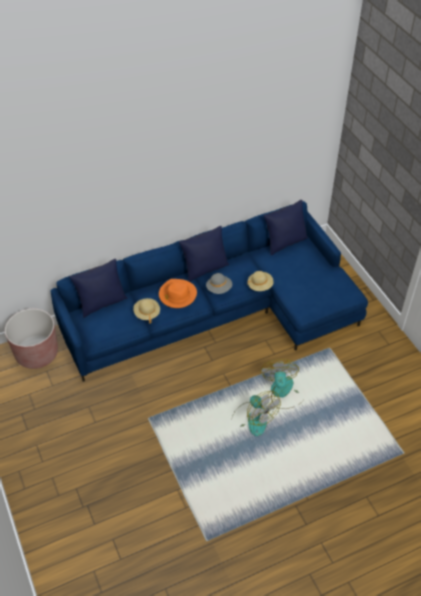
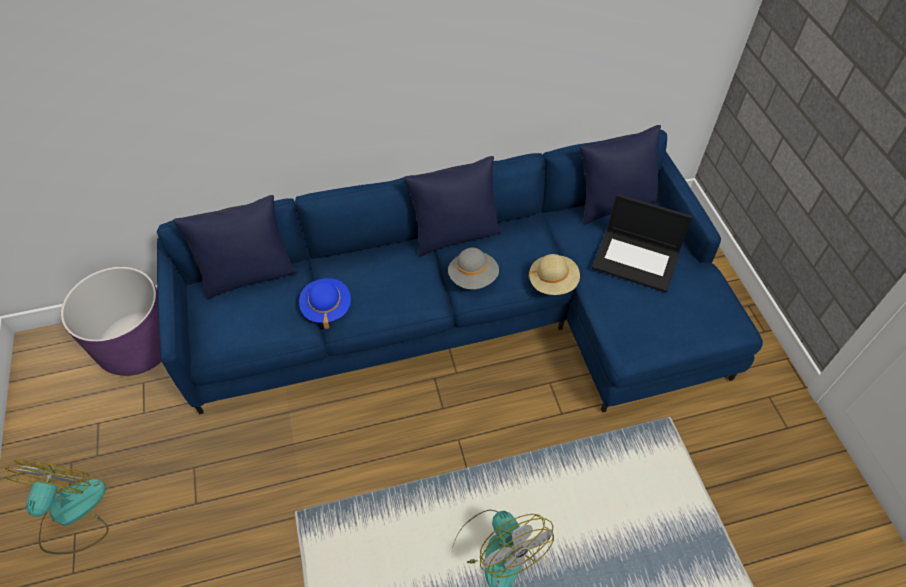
camera: 10 degrees right, 5 degrees up
brown planter [5,309,58,369] -> purple planter [61,267,162,376]
beige hat [133,298,160,323] -> blue hat [299,278,351,329]
orange hat [159,279,197,308] -> none
fan [260,359,299,409] -> fan moved to [5,459,109,554]
none -> laptop [592,194,693,293]

